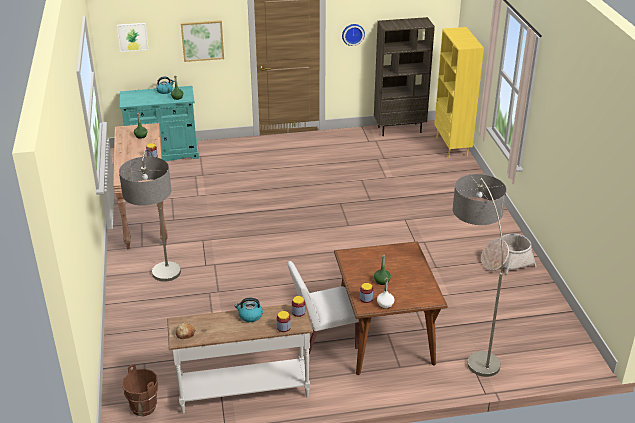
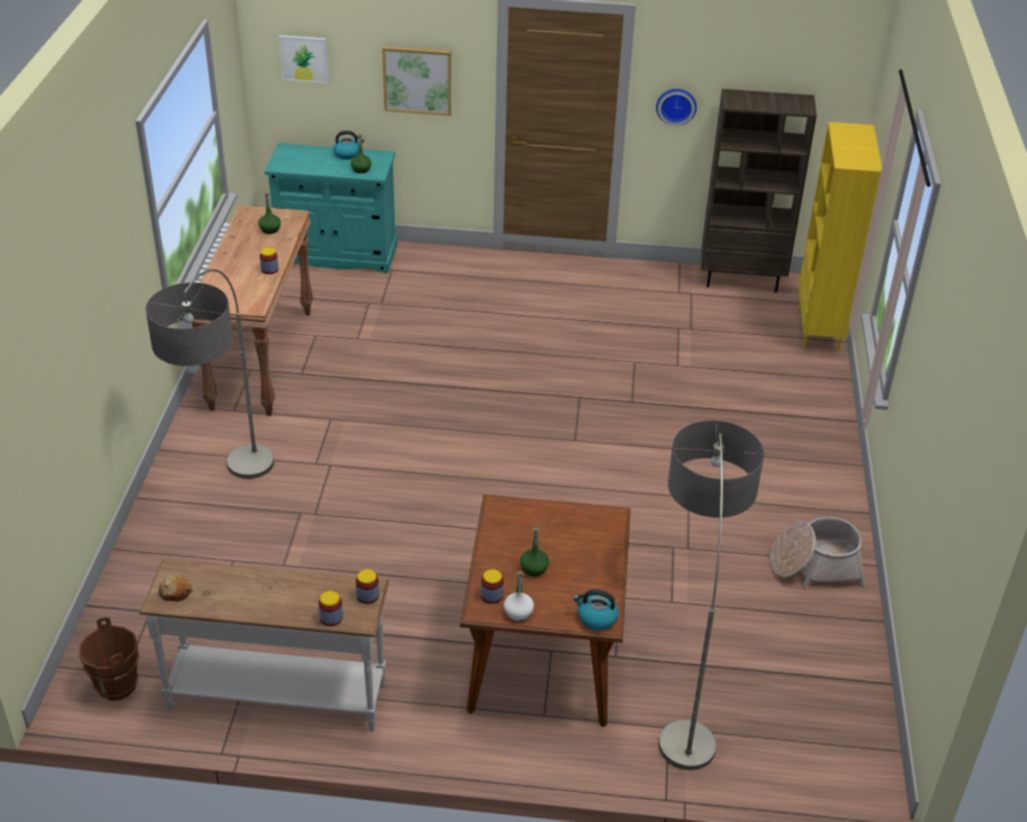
camera: 15 degrees right, 5 degrees up
kettle [234,298,263,322] -> kettle moved to [573,589,619,630]
white chair [288,261,360,361] -> none

